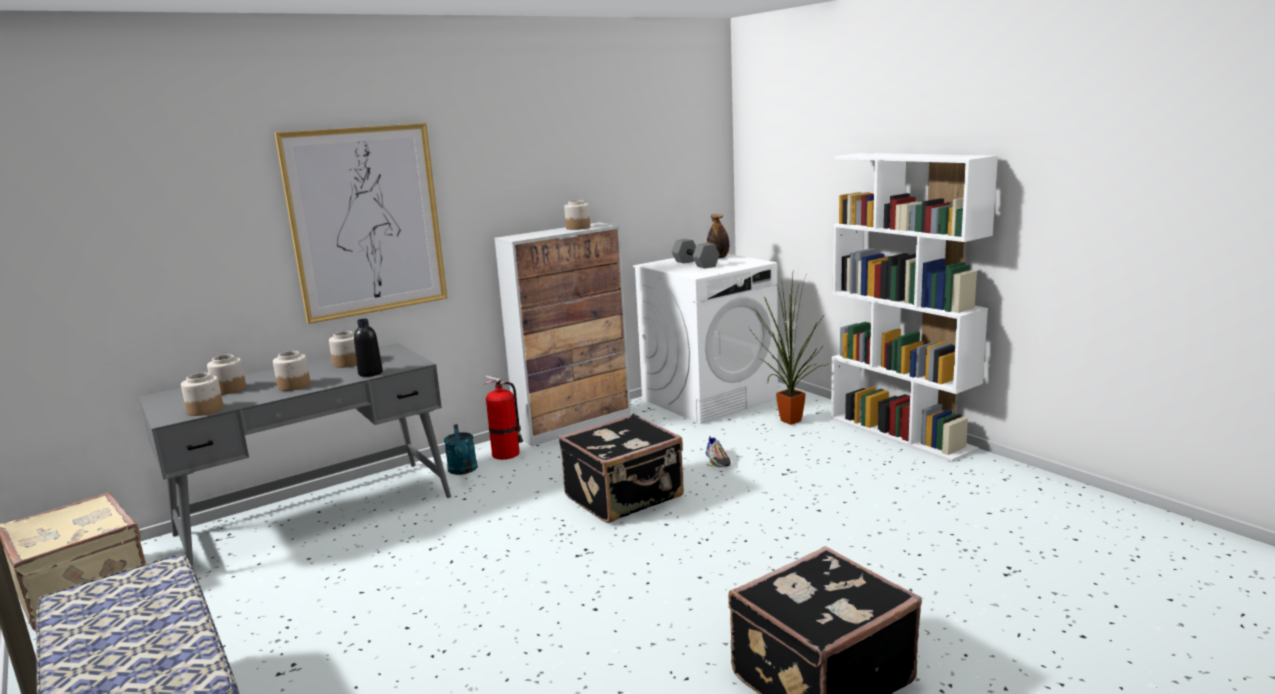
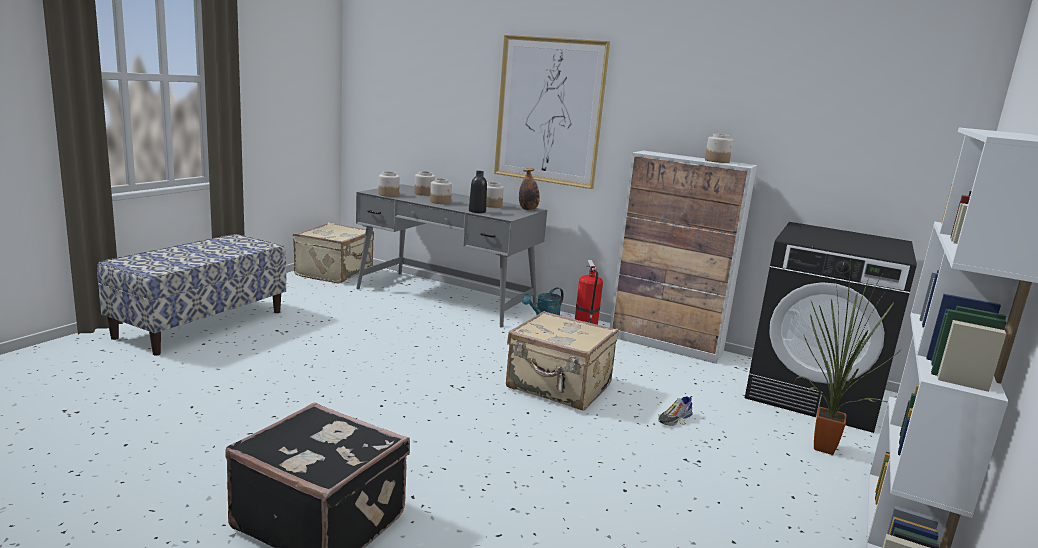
camera: 60 degrees right, 0 degrees up
black suitcase [559,413,684,523] -> beige suitcase [506,311,619,411]
white washing machine [633,254,778,424] -> black washing machine [745,222,917,433]
grey dumbbell [672,239,720,269] -> none
bottle [707,214,729,259] -> bottle moved to [519,168,540,210]

